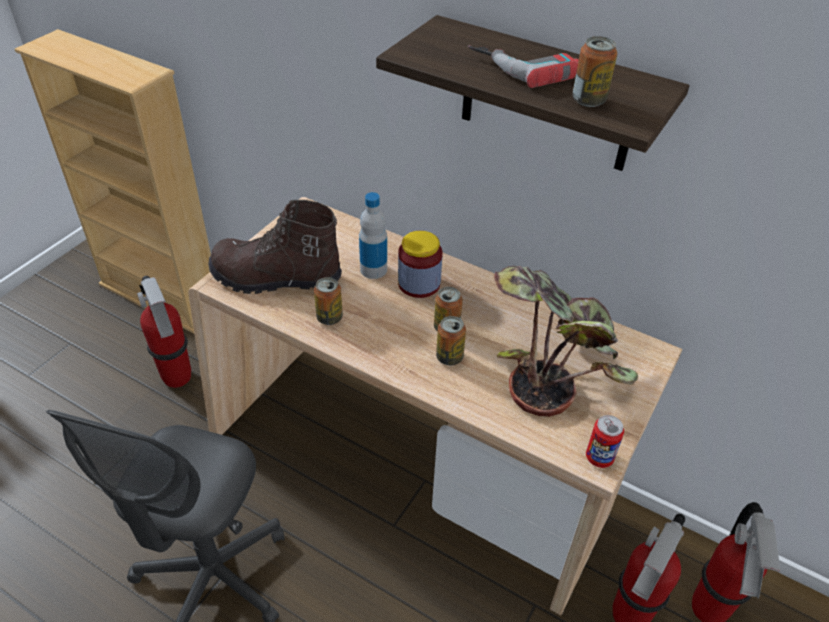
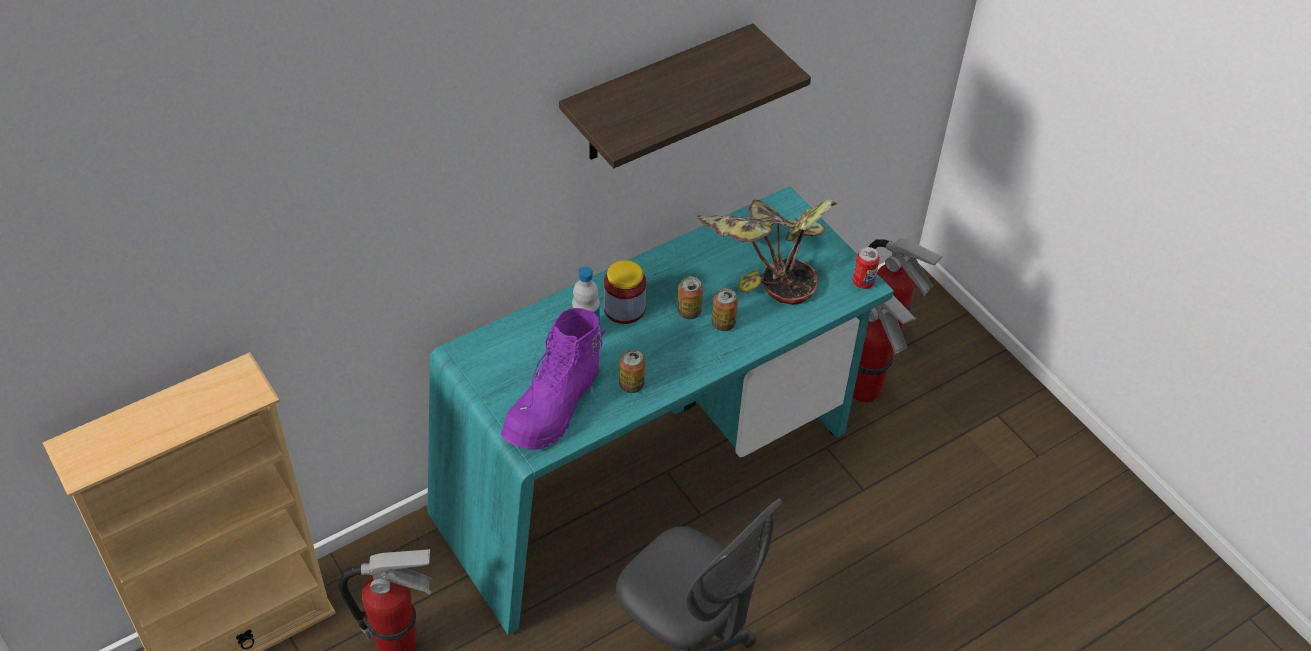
camera: 65 degrees left, 5 degrees up
beige desk [188,197,682,615] -> turquoise desk [428,186,894,635]
brown boot [208,200,342,294] -> purple boot [501,308,605,450]
power drill [468,45,579,88] -> none
can [572,36,617,107] -> none

